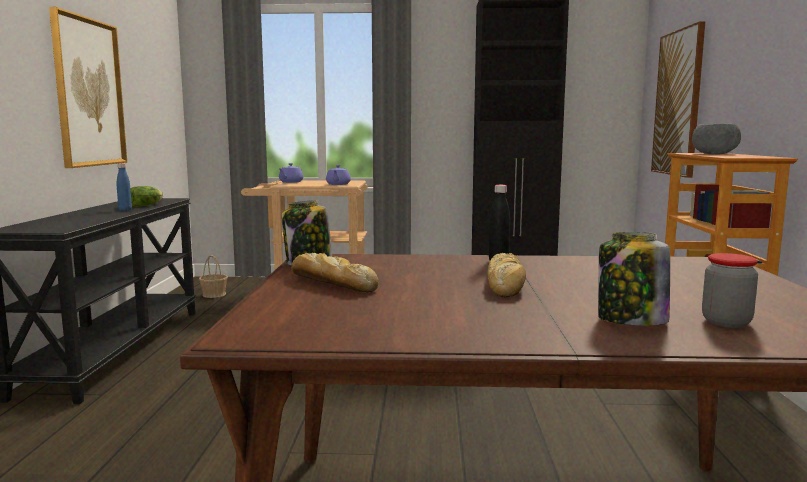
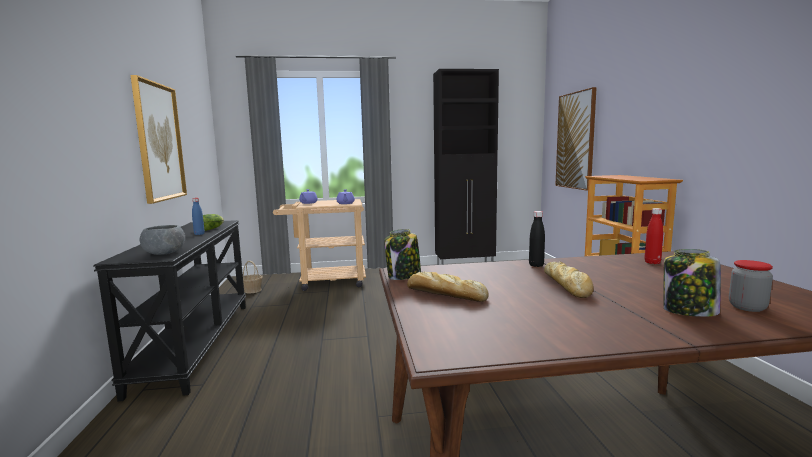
camera: 10 degrees left, 0 degrees up
grey bowl [692,123,741,155] -> grey bowl moved to [140,225,185,255]
none -> red bottle [644,208,663,264]

